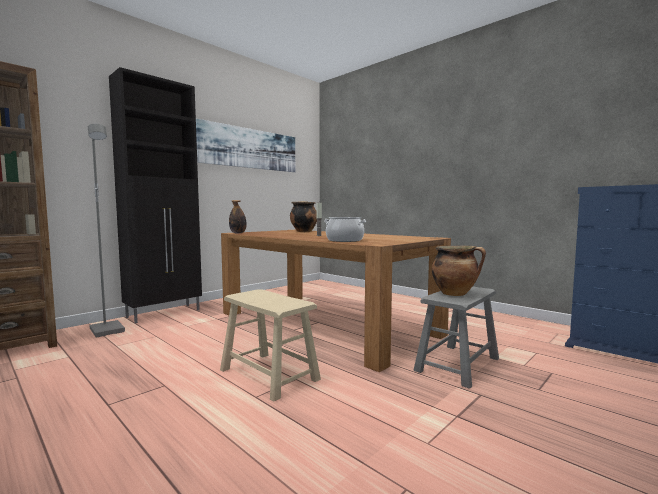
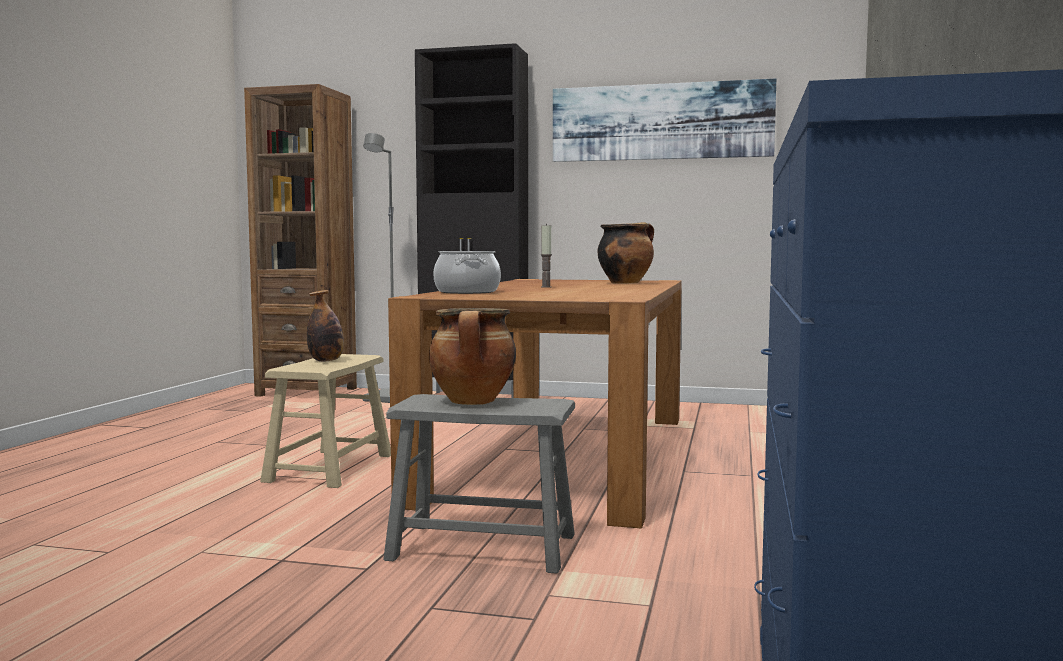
camera: 60 degrees right, 0 degrees up
bottle [229,200,246,233] -> bottle moved to [307,290,344,362]

